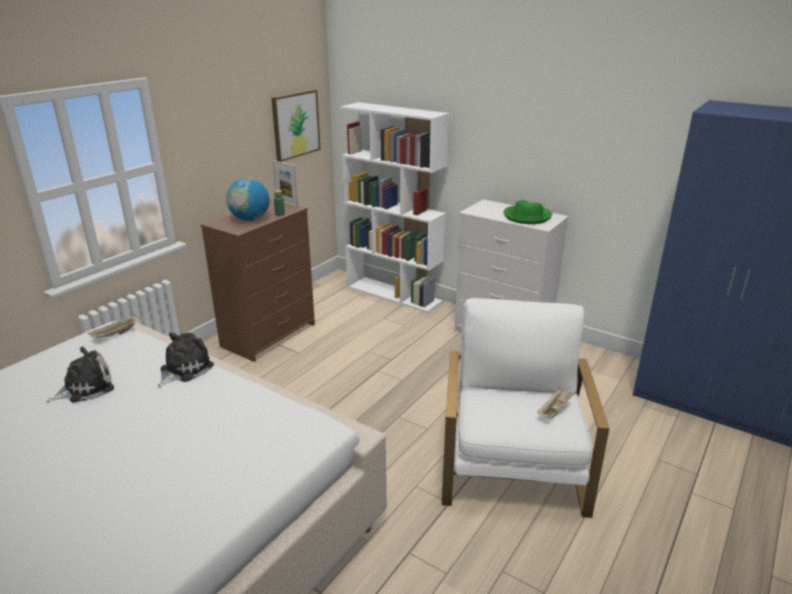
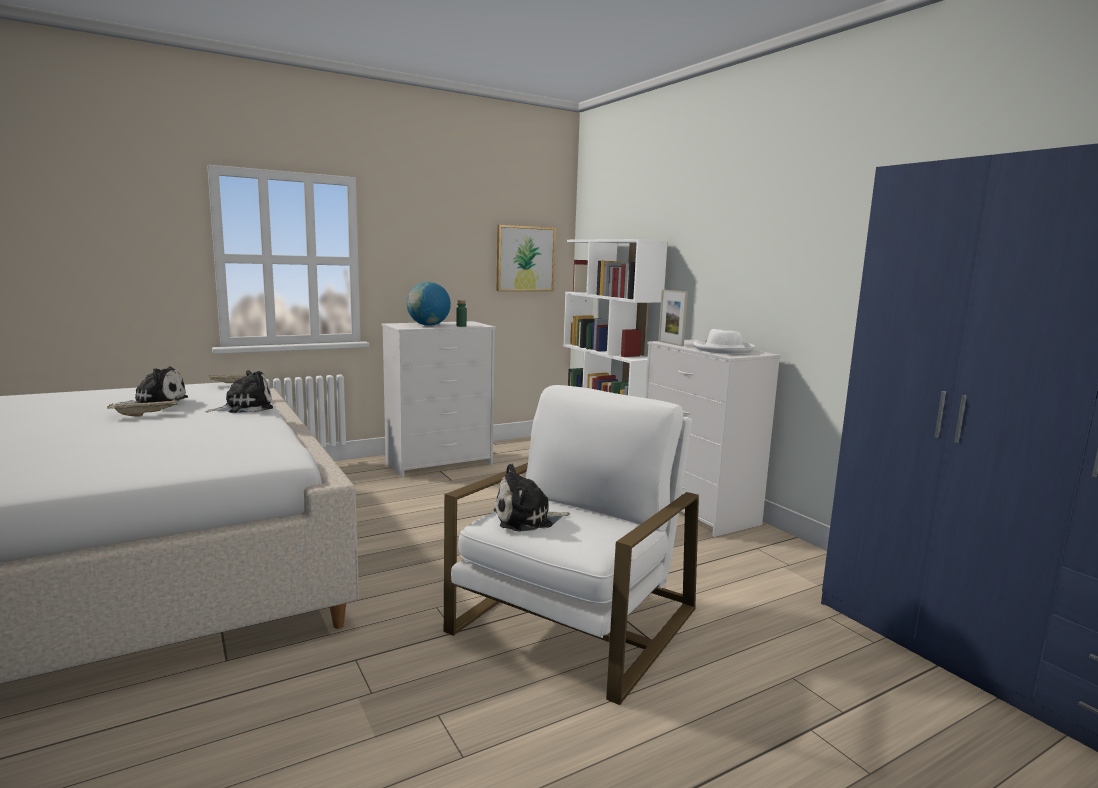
camera: 25 degrees right, 15 degrees down
brown dresser [200,199,315,362] -> white dresser [382,321,496,478]
picture frame [272,161,298,207] -> picture frame moved to [658,289,688,346]
green hat [503,200,552,224] -> white hat [693,329,755,354]
beige tray [537,387,575,419] -> beige tray moved to [107,398,178,417]
none -> plush toy [493,464,570,531]

